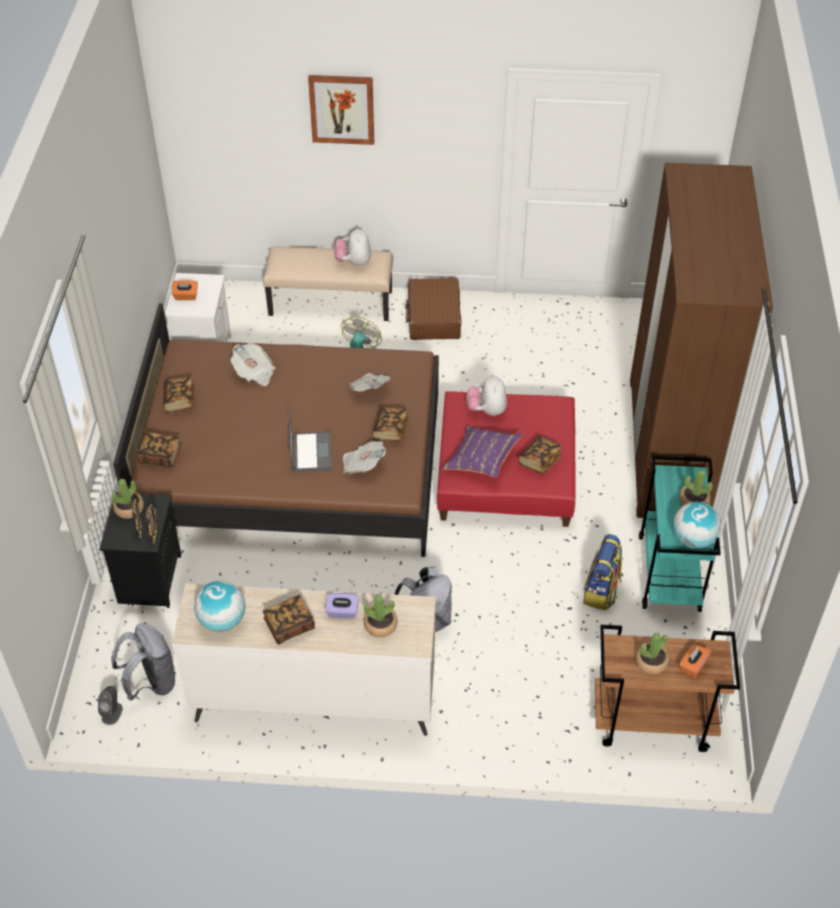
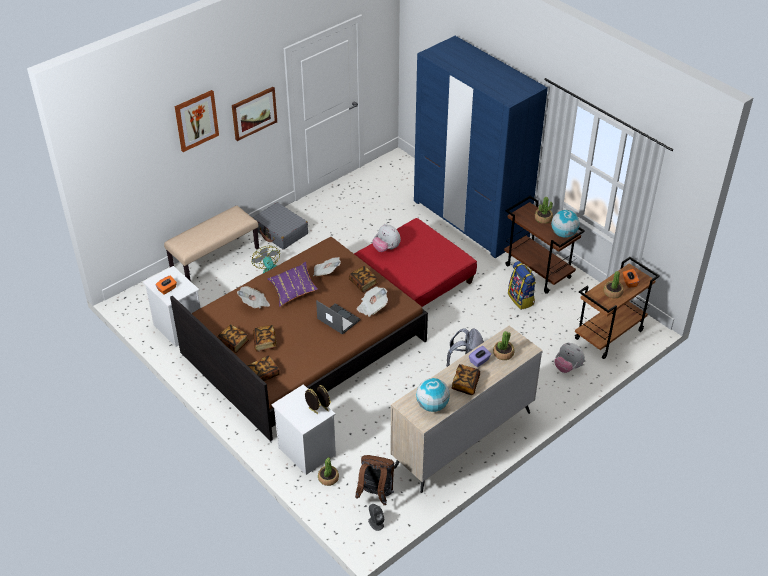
camera: 45 degrees left, 5 degrees down
black nightstand [99,492,181,608] -> white nightstand [271,384,336,475]
potted plant [111,479,144,519] -> potted plant moved to [318,457,339,486]
grey backpack [112,623,176,701] -> brown backpack [355,455,394,505]
plush toy [334,228,371,267] -> plush toy moved to [555,342,585,373]
brown suitcase [405,278,461,340] -> grey suitcase [253,202,308,250]
purple pillow [442,426,523,478] -> purple pillow moved to [268,262,318,307]
book [519,436,562,475] -> book moved to [253,325,277,352]
brown wardrobe [630,163,773,518] -> blue wardrobe [414,36,548,258]
turquoise cart [639,455,721,612] -> brown cart [504,196,585,294]
none -> picture [232,87,277,141]

